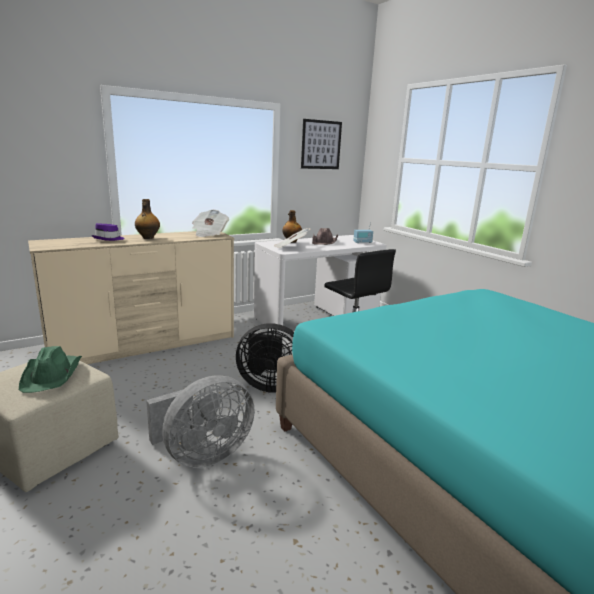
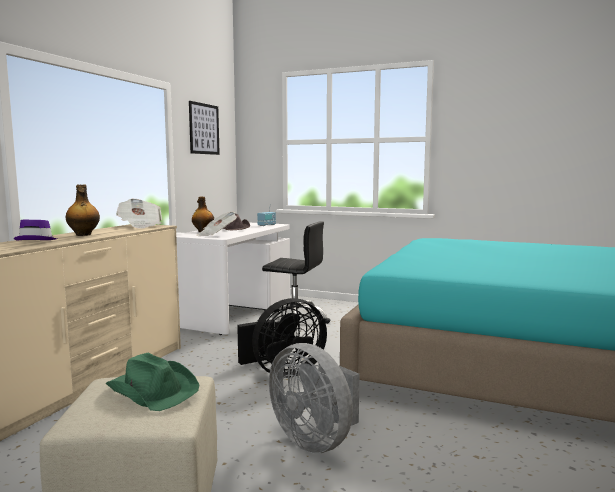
camera: 35 degrees left, 10 degrees down
grey fan [146,375,255,468] -> grey fan turned 120 degrees clockwise [269,343,360,453]

